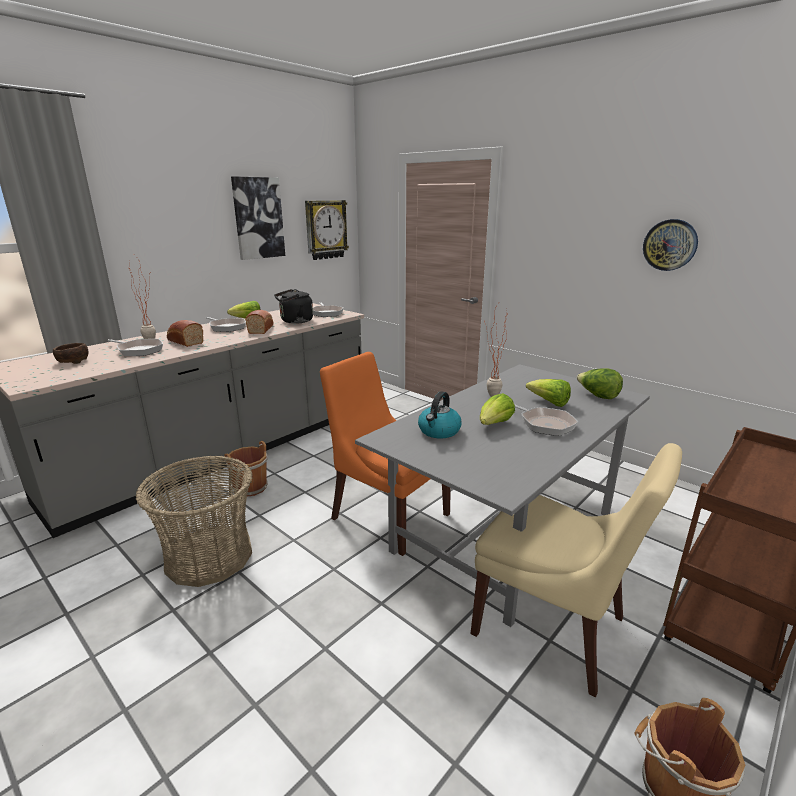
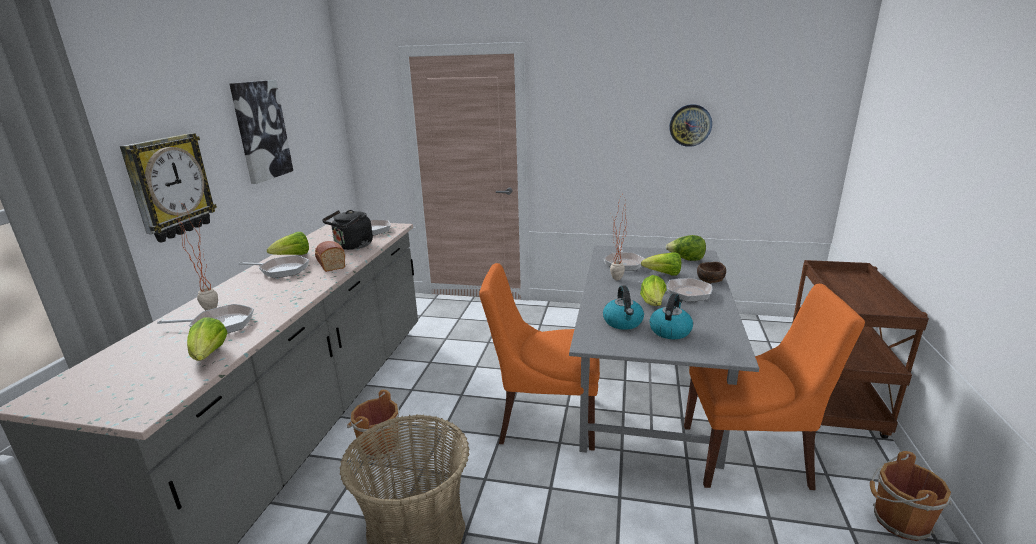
camera: 30 degrees left, 0 degrees up
brown bowl [53,343,89,364] -> brown bowl moved to [697,262,726,284]
bread [167,320,203,347] -> none
wall clock [305,200,349,260] -> wall clock moved to [120,133,217,242]
beige chair [471,443,682,697] -> orange chair [684,284,865,490]
none -> lettuce [187,318,228,361]
none -> frying pan [604,244,645,271]
none -> kettle [649,293,693,339]

